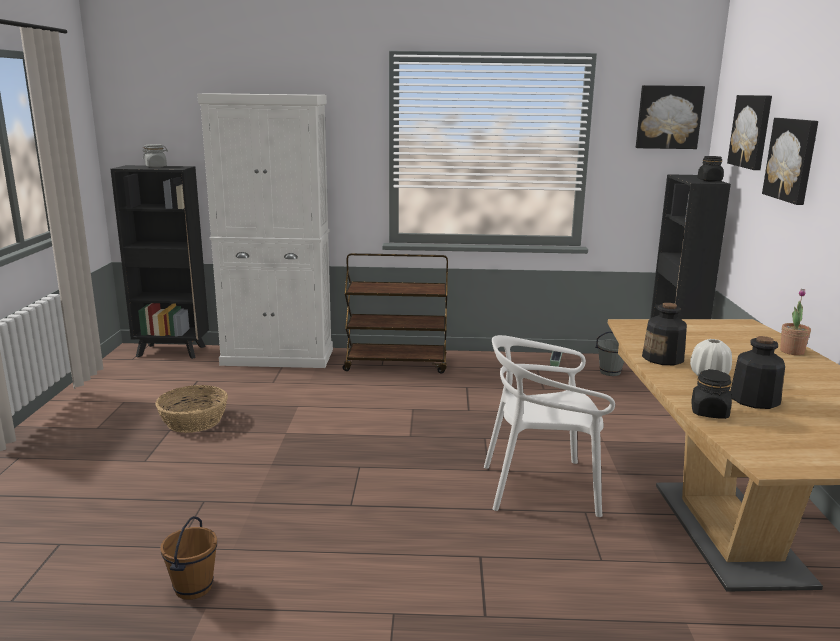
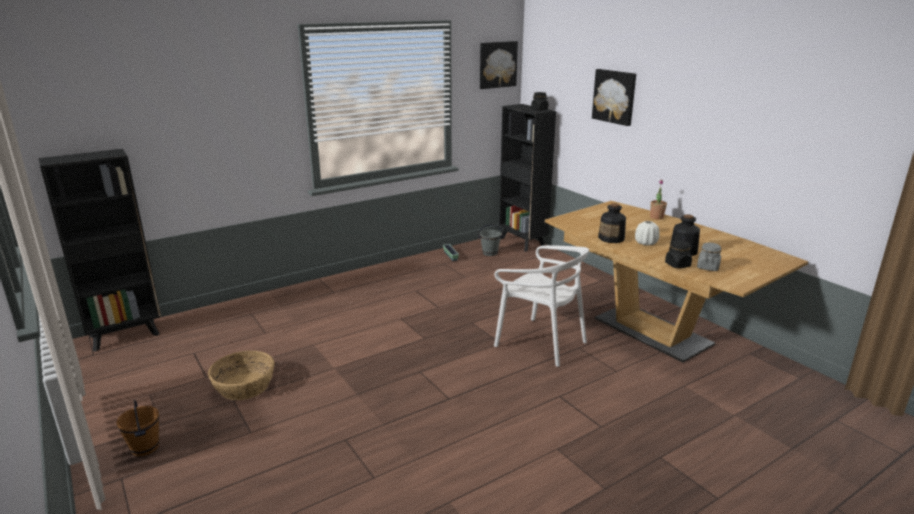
camera: 35 degrees left, 5 degrees up
grey jar [143,144,168,168] -> grey jar moved to [697,243,721,271]
brown bucket [160,516,217,600] -> brown bucket moved to [116,400,159,456]
white cabinet [197,93,333,368] -> none
brown cart [343,253,448,373] -> none
white chair [484,335,615,517] -> white chair turned 105 degrees counterclockwise [494,245,589,367]
picture [727,95,772,170] -> none

